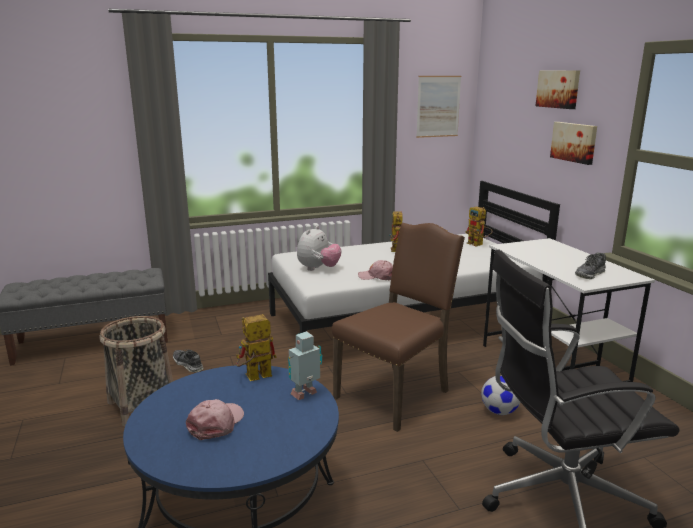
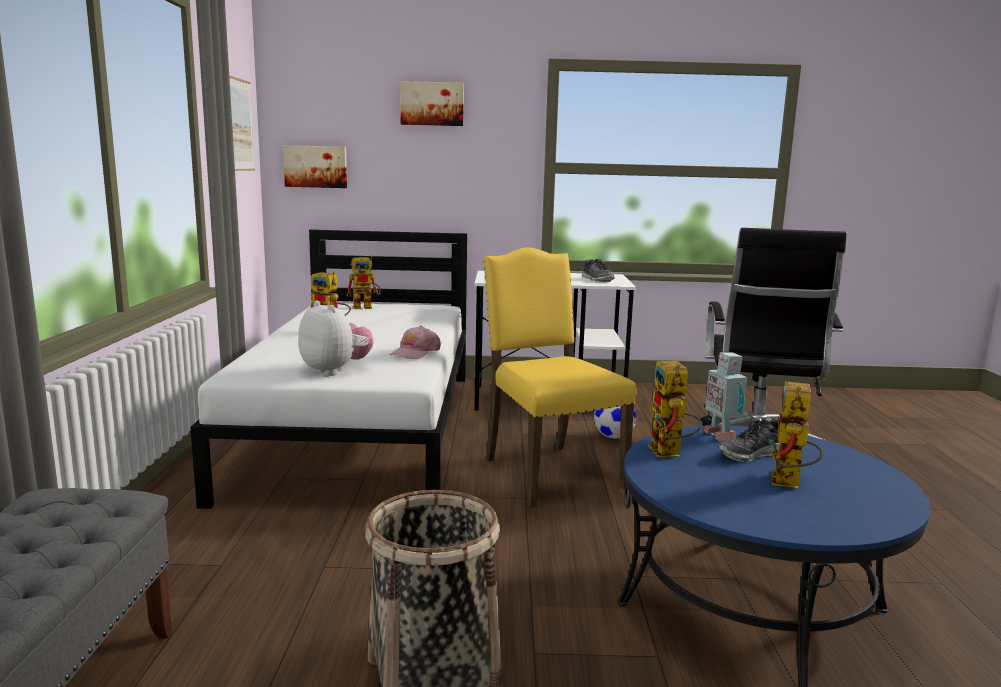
camera: 70 degrees left, 5 degrees down
shoe [173,349,204,372] -> shoe moved to [719,418,781,462]
pink cap [186,399,244,440] -> toy robot [769,381,823,488]
brown chair [332,223,465,432] -> yellow chair [483,247,637,508]
picture [550,122,597,165] -> picture moved to [283,145,347,188]

